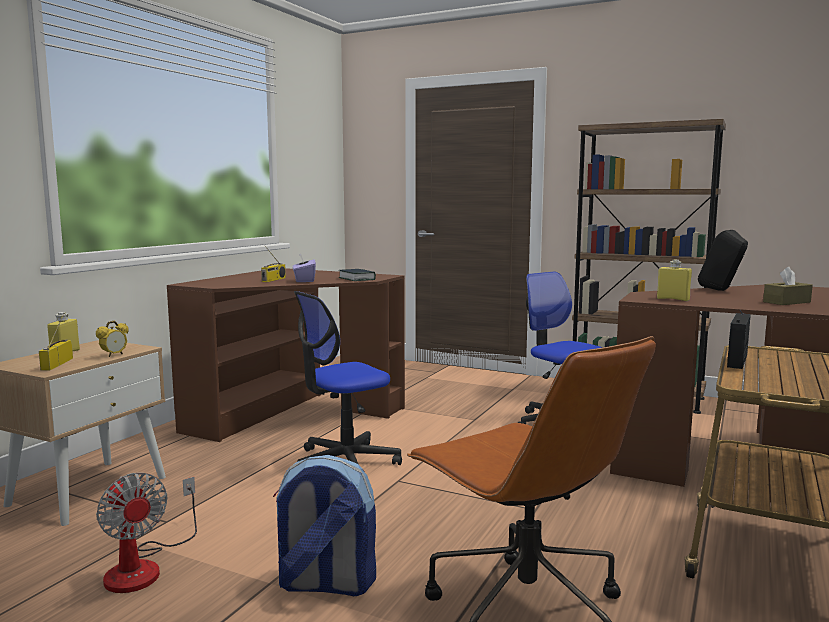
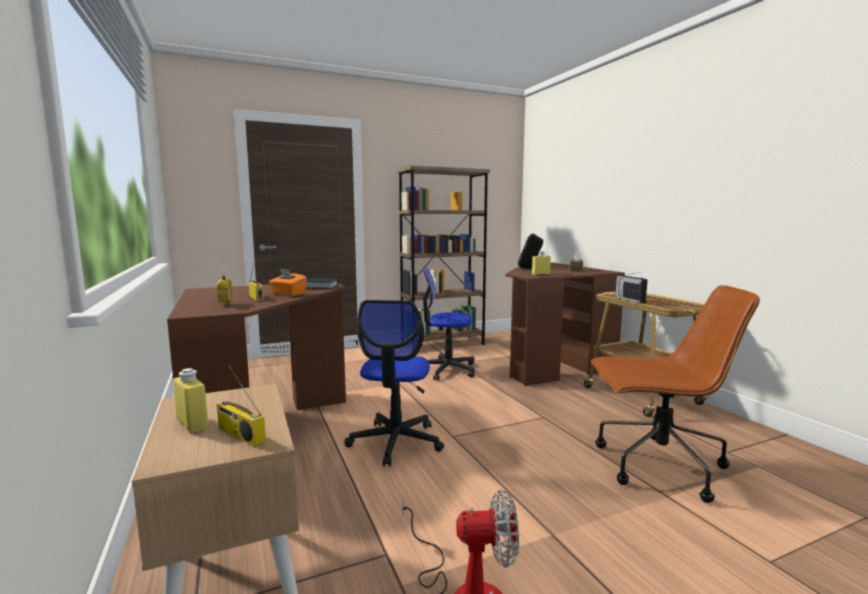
camera: 50 degrees left, 0 degrees up
alarm clock [96,321,129,357] -> alarm clock moved to [216,275,232,305]
backpack [273,455,376,596] -> none
purple tissue box [292,254,316,282] -> orange tissue box [269,269,307,296]

